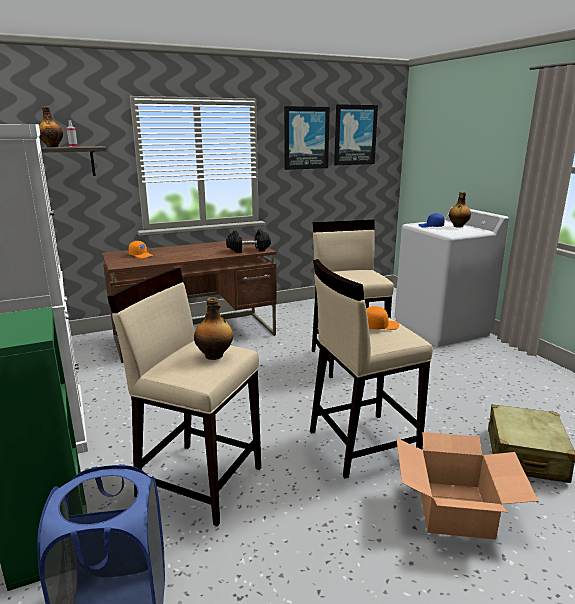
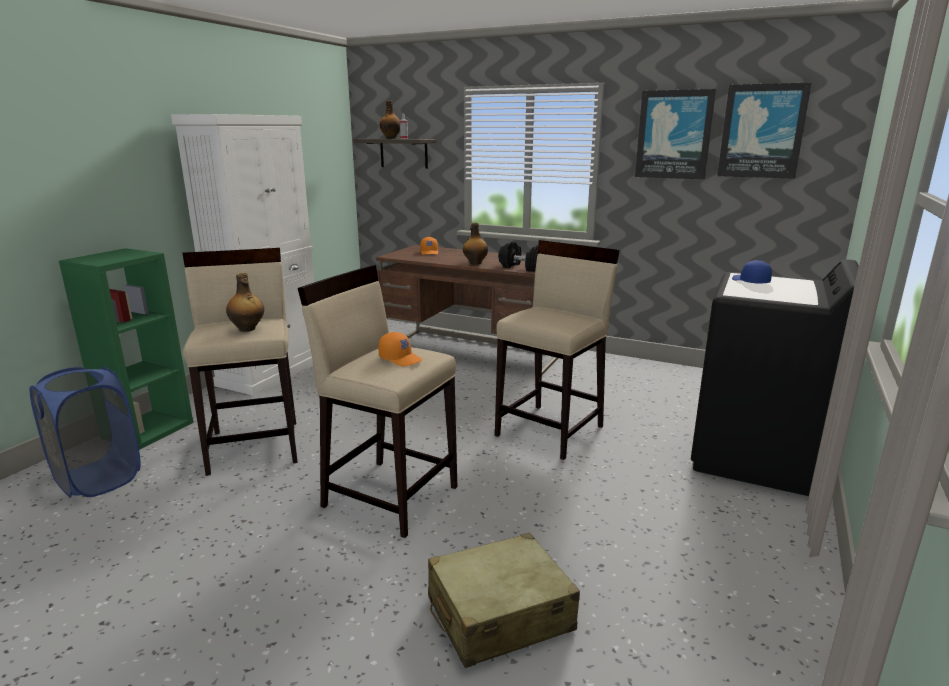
camera: 50 degrees right, 0 degrees up
white washing machine [394,207,509,347] -> black washing machine [691,259,859,496]
cardboard box [396,432,538,540] -> none
bottle [449,192,471,228] -> bottle moved to [463,223,488,264]

